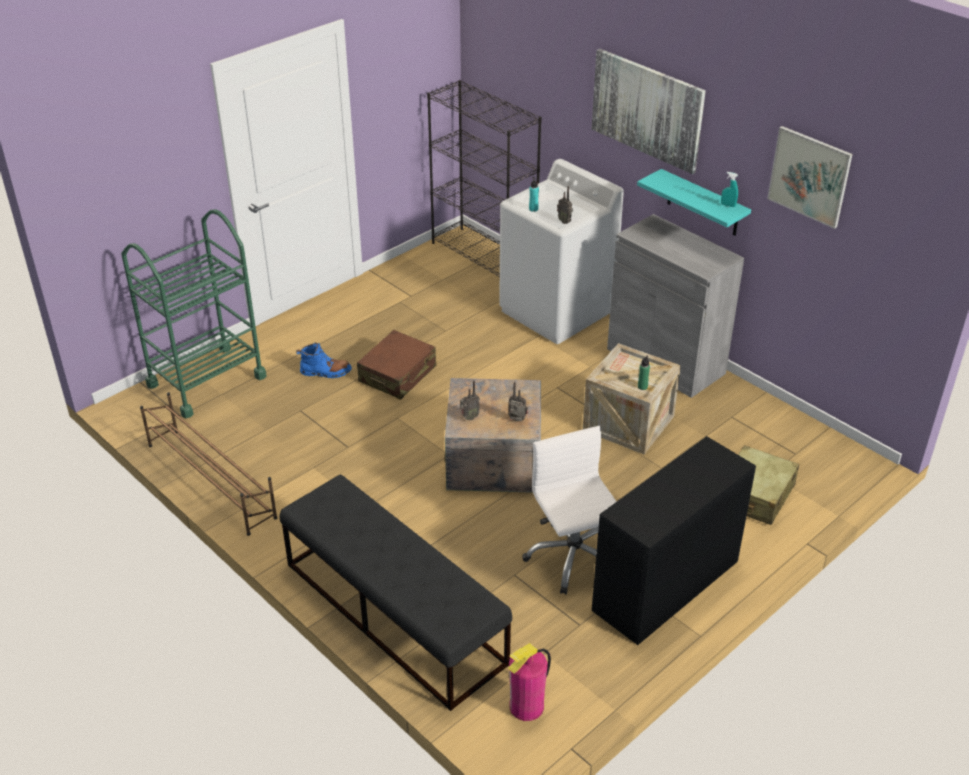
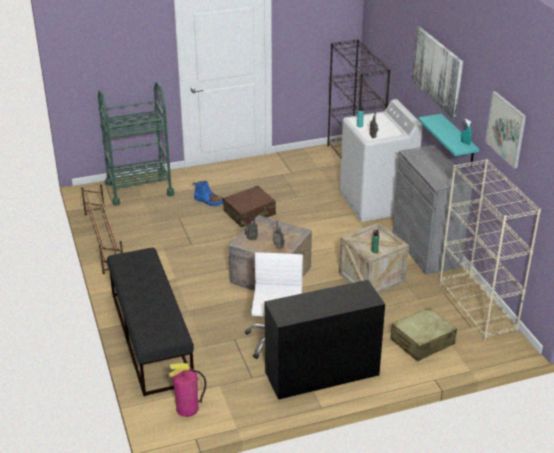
camera: 25 degrees right, 5 degrees down
none -> beige bookcase [439,159,541,342]

